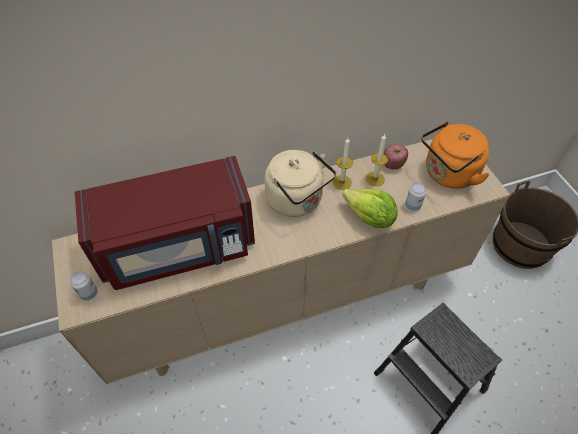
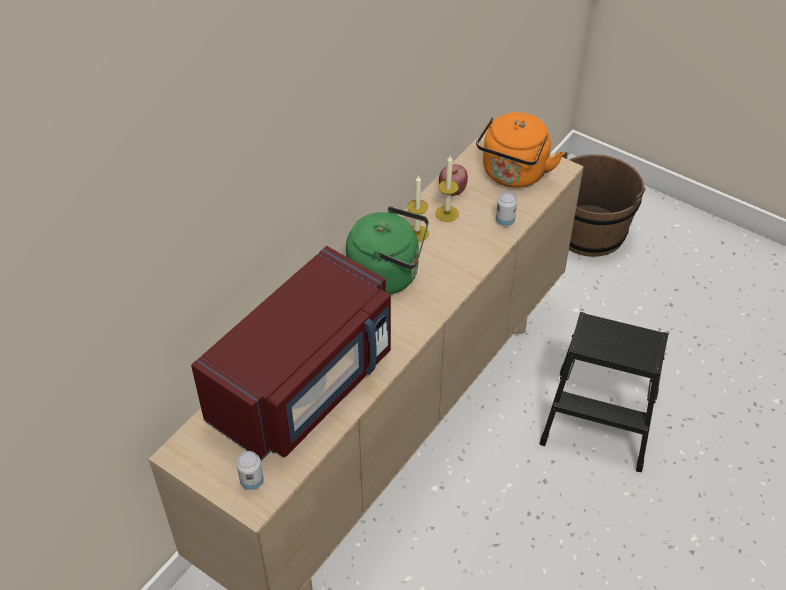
camera: 35 degrees left, 5 degrees down
beige kettle [264,150,336,217] -> green kettle [346,206,429,295]
lettuce [342,189,398,228] -> none

